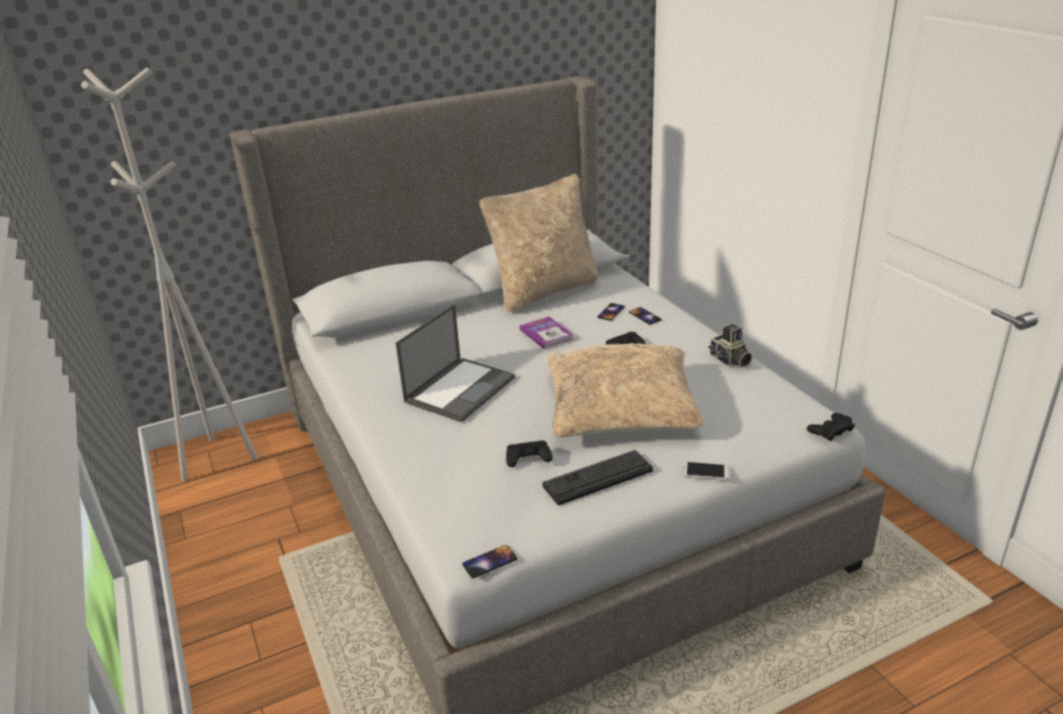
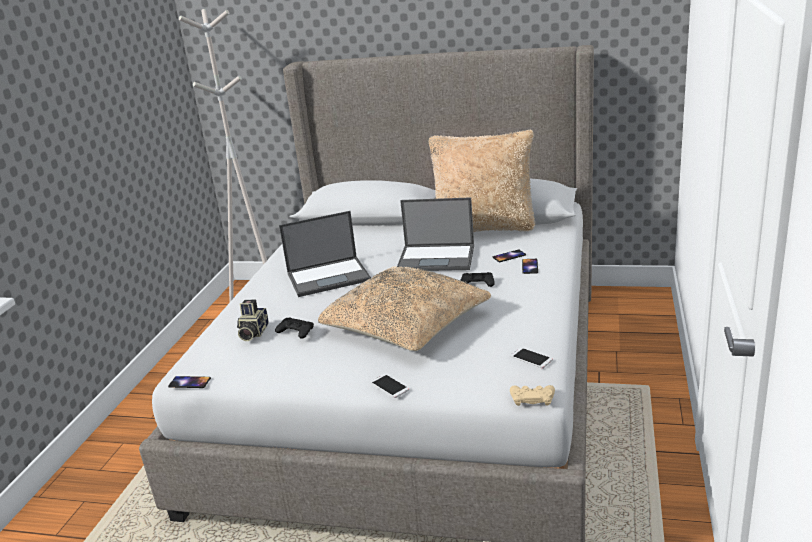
camera: 40 degrees right, 5 degrees down
book [519,316,574,349] -> laptop [397,197,474,271]
keyboard [542,450,653,505] -> none
camera [708,324,752,368] -> camera moved to [237,300,269,341]
black game controller [807,413,855,441] -> beige game controller [510,385,555,406]
none -> phone [510,347,553,368]

